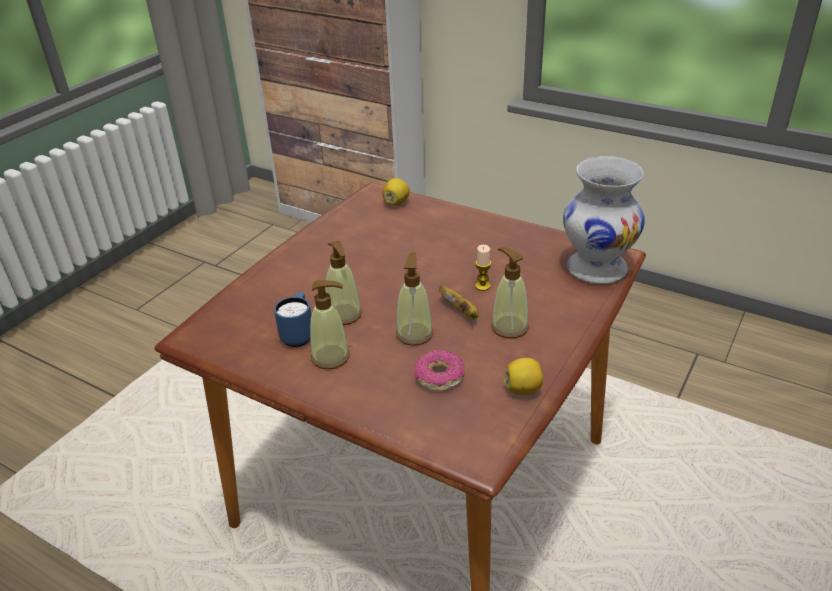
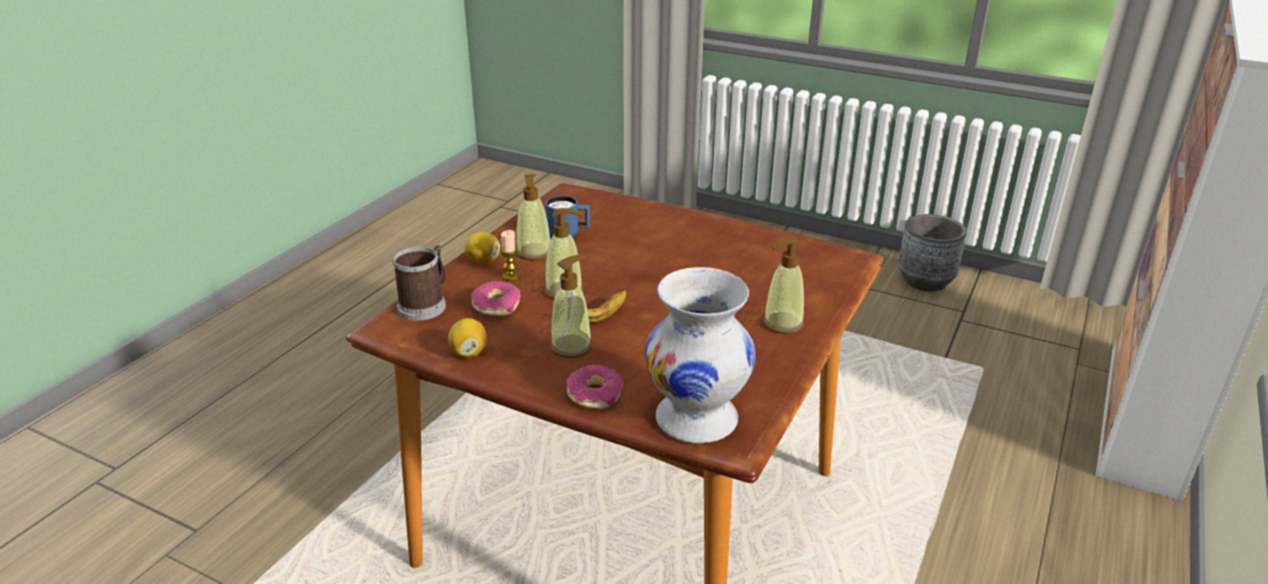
camera: 85 degrees right, 5 degrees down
soap dispenser [325,241,362,325] -> soap dispenser moved to [763,237,804,334]
lemon [382,178,410,205] -> lemon moved to [465,231,500,264]
candle [475,245,491,291] -> candle moved to [500,230,519,281]
none -> mug [392,245,446,321]
none -> donut [566,365,623,409]
none -> grey planter [898,214,967,292]

